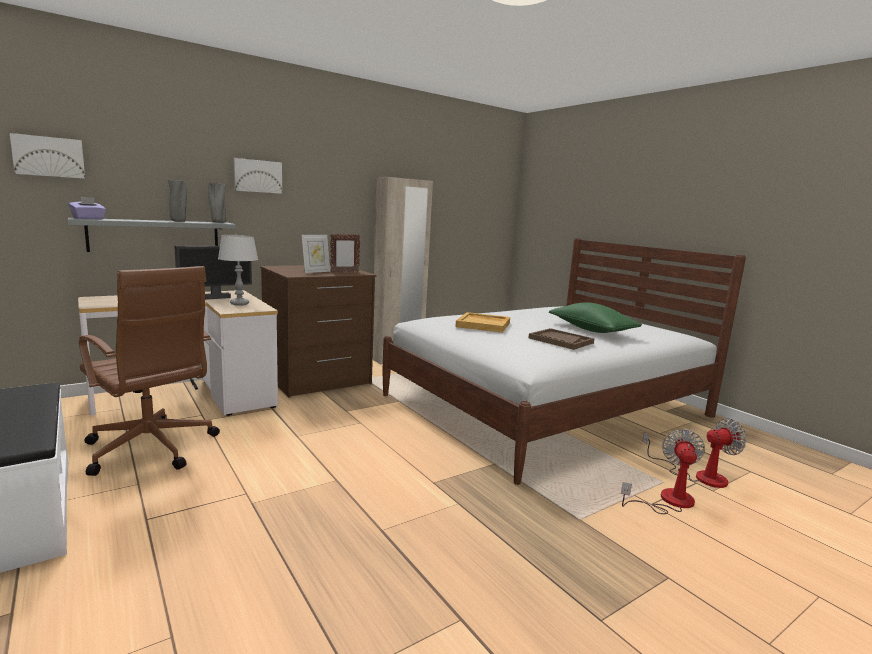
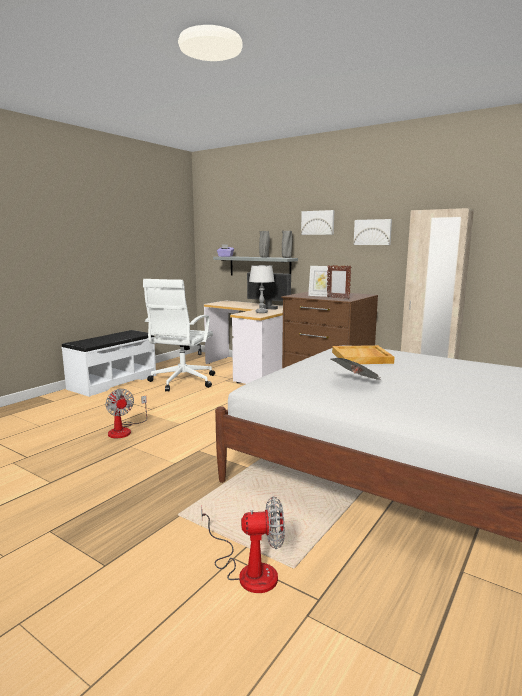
camera: 70 degrees right, 0 degrees up
picture [10,133,85,179] -> picture moved to [354,219,392,245]
brown office chair [79,266,220,476] -> white office chair [143,279,215,392]
brown tray [528,328,595,350] -> newspaper [330,358,380,380]
green pillow [549,302,642,333] -> none
fan [642,418,747,488] -> fan moved to [105,389,147,438]

